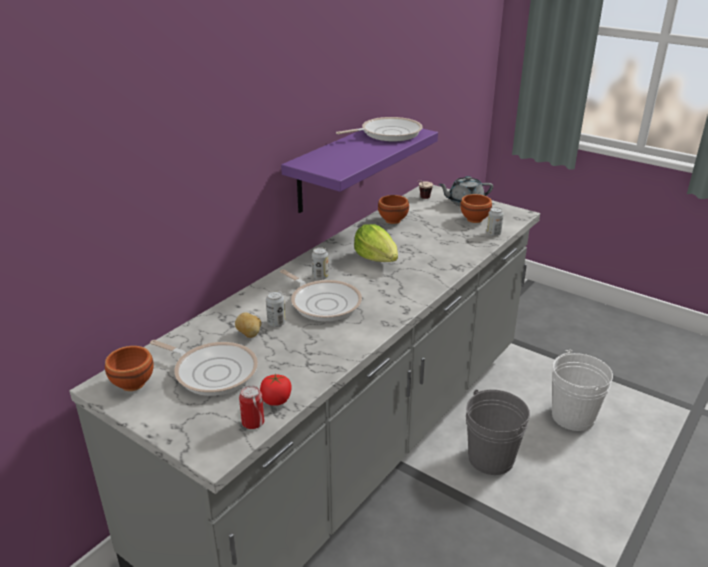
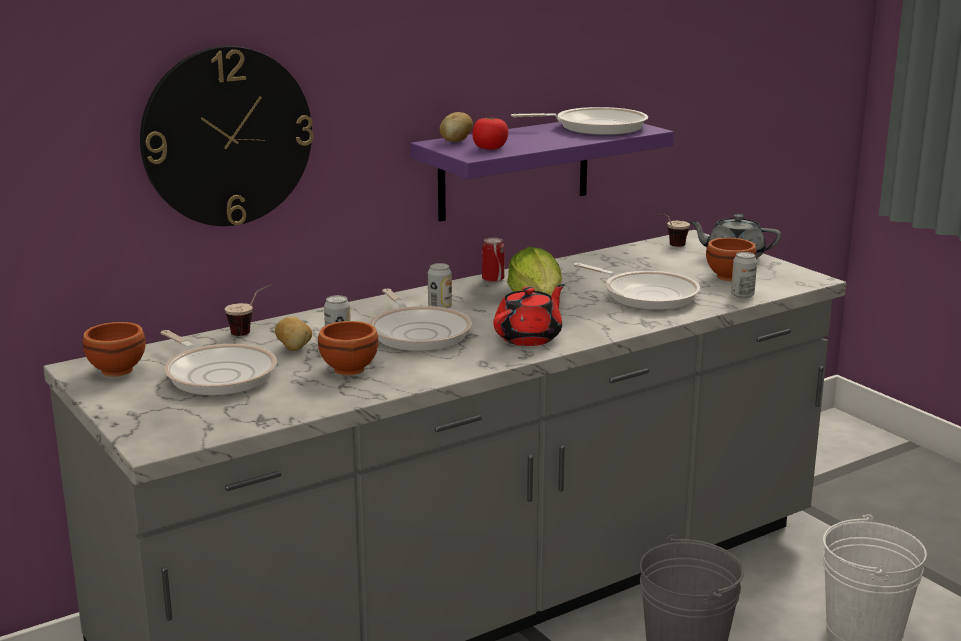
camera: 20 degrees right, 10 degrees down
can [239,385,264,429] -> can moved to [482,238,505,282]
tomato [260,373,292,406] -> tomato moved to [472,117,508,150]
brown bowl [378,195,409,224] -> brown bowl moved to [318,321,379,376]
none -> wall clock [140,46,314,226]
none -> cup [225,284,272,336]
none -> potato [439,112,473,142]
none -> red teapot [493,284,564,346]
none -> frying pan [574,263,700,310]

